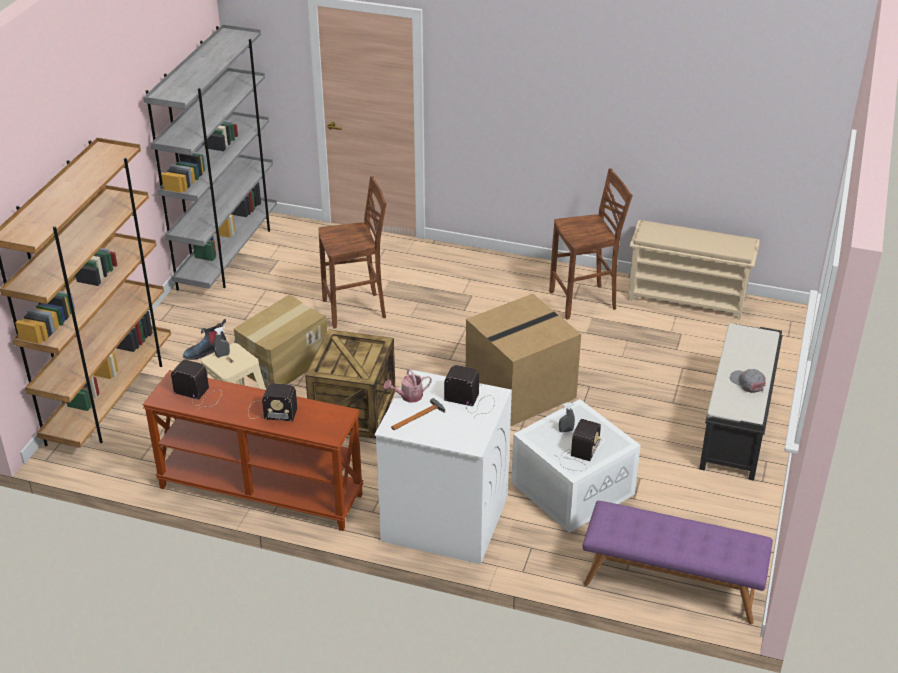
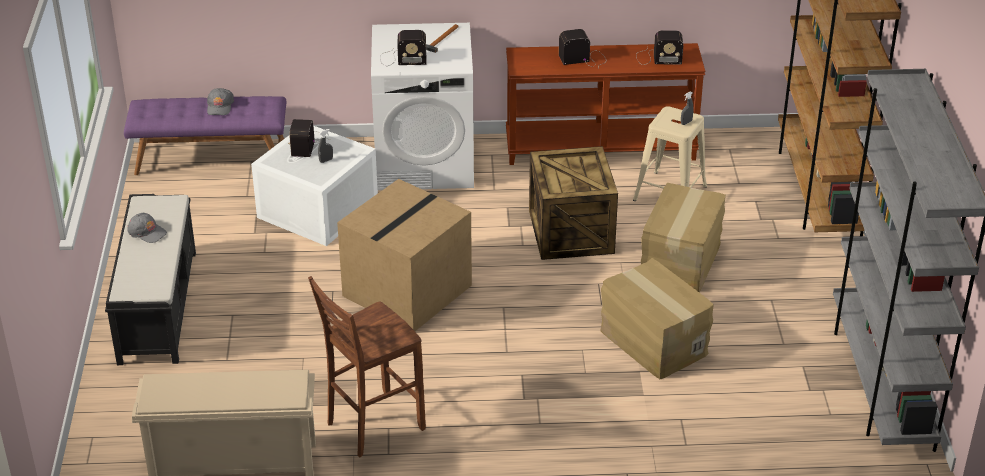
camera: 160 degrees right, 0 degrees up
boot [183,319,227,360] -> none
brown stool [318,176,386,328] -> cardboard box [600,258,714,379]
watering can [384,369,432,403] -> none
none -> grey cap [207,88,234,115]

